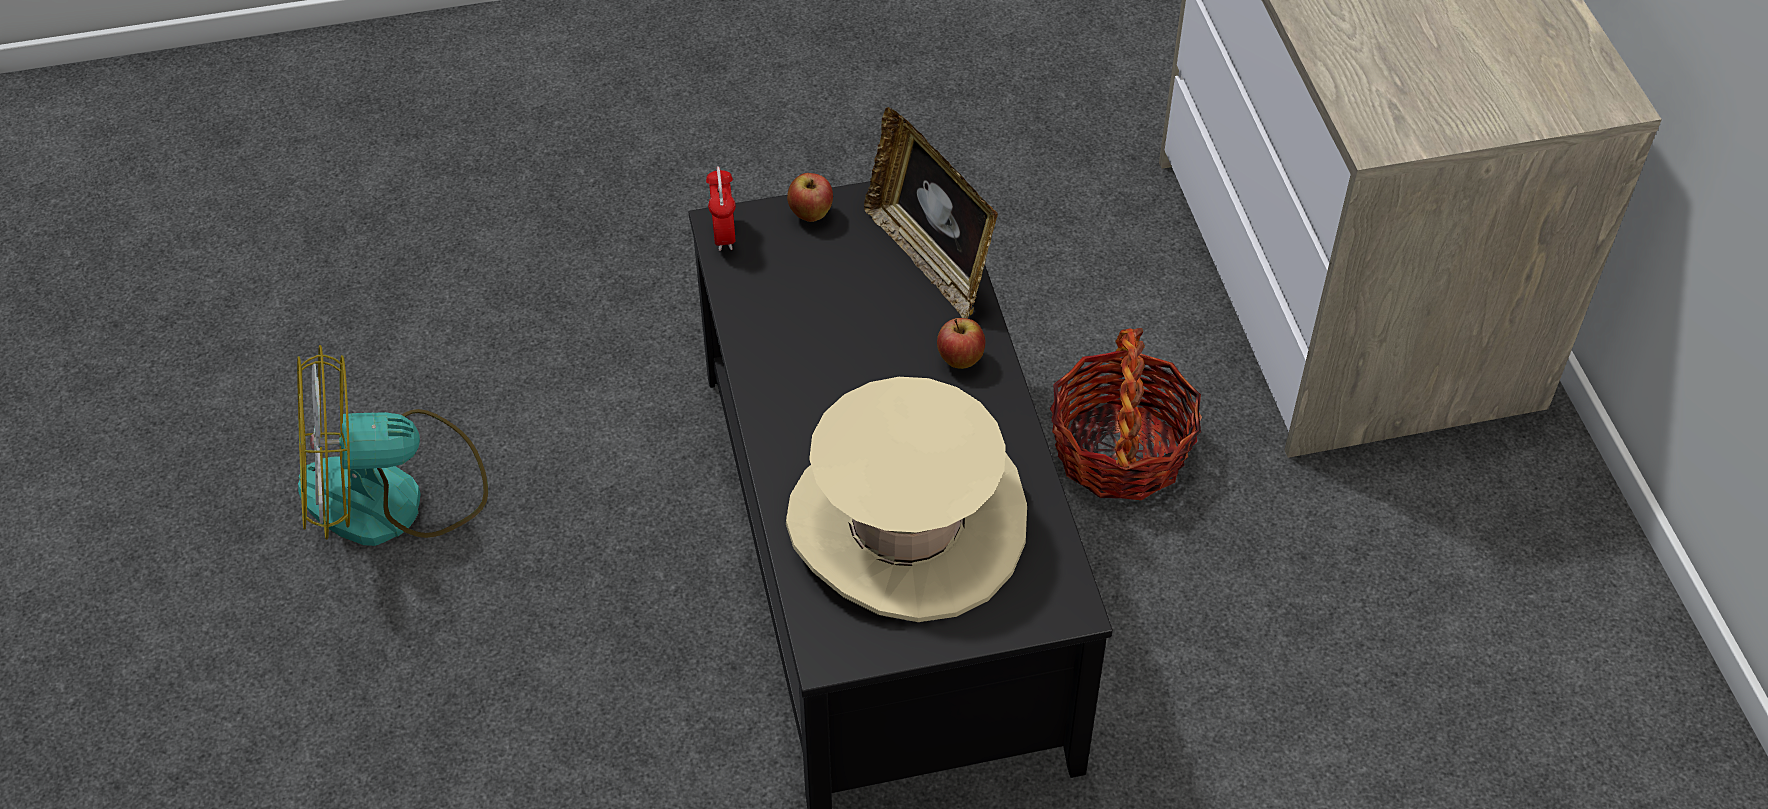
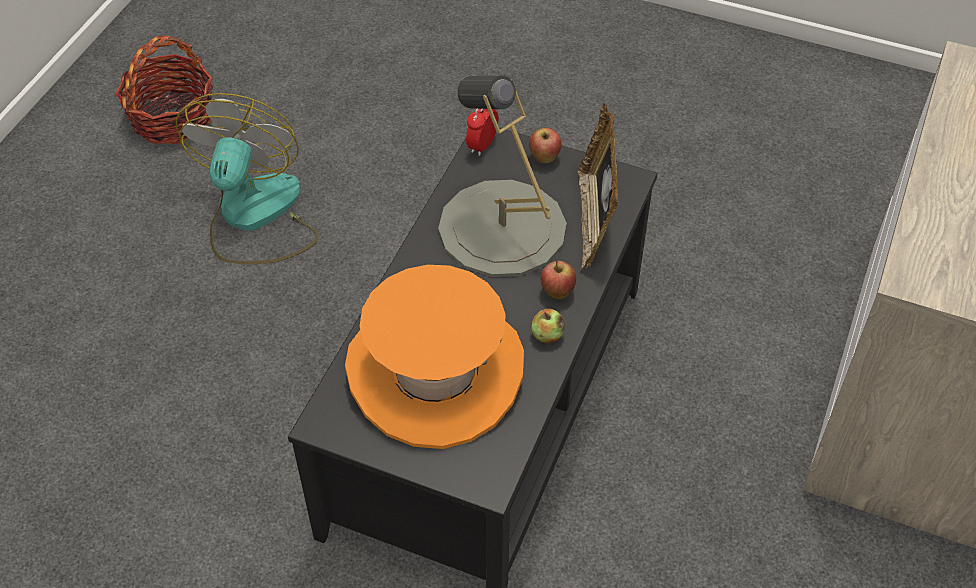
camera: 35 degrees right, 0 degrees up
fan [297,345,488,546] -> fan turned 75 degrees clockwise [176,93,319,264]
beige hat [786,377,1027,622] -> orange hat [345,265,524,449]
basket [1050,328,1202,500] -> basket moved to [116,35,213,144]
none -> grey table lamp [438,76,566,277]
none -> apple [531,309,565,343]

